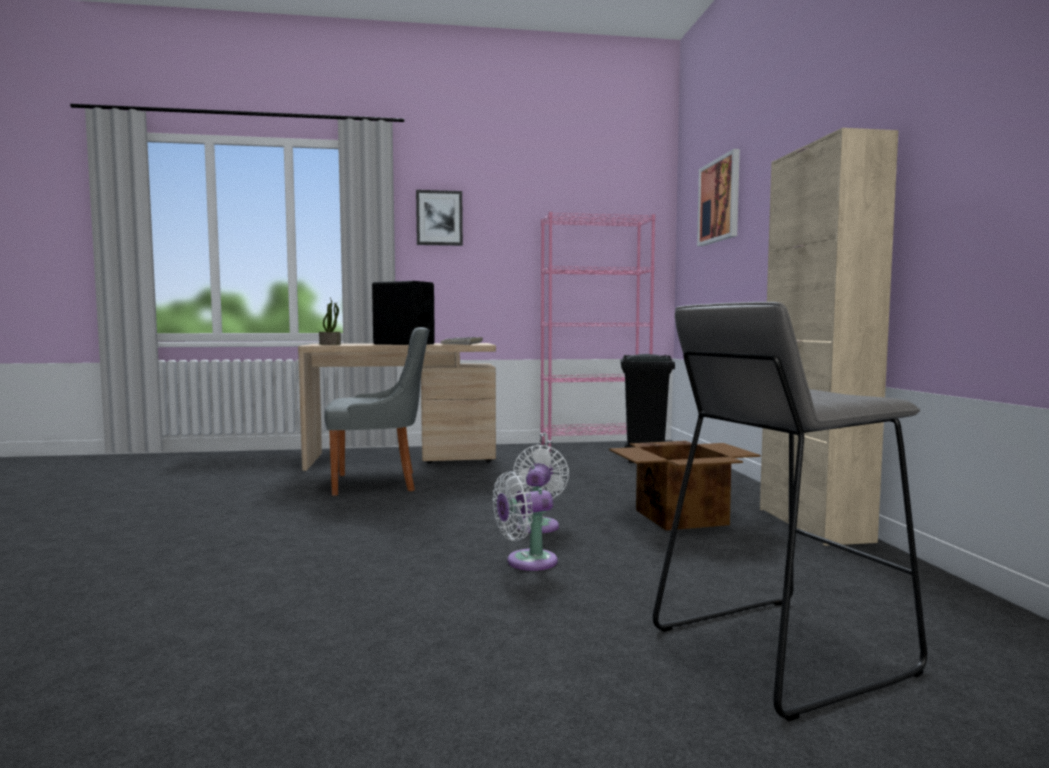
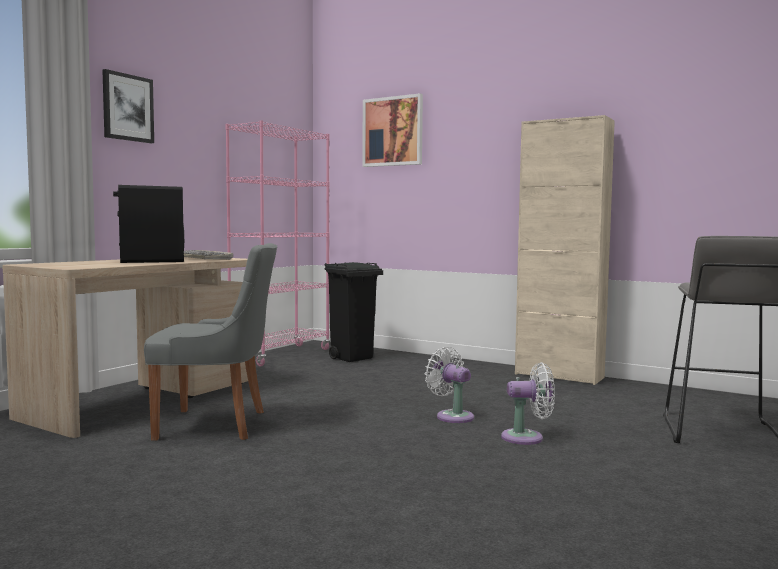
camera: 50 degrees left, 0 degrees up
potted plant [319,298,341,345] -> none
grey chair [324,327,430,496] -> grey chair turned 60 degrees clockwise [144,243,278,440]
white fan [493,471,557,571] -> white fan turned 105 degrees counterclockwise [501,362,555,445]
cardboard box [609,441,761,530] -> none

